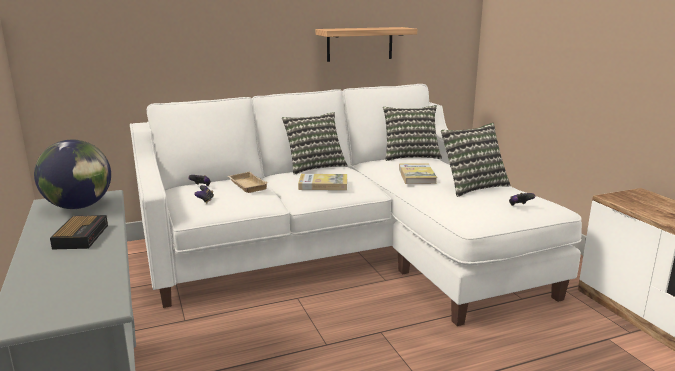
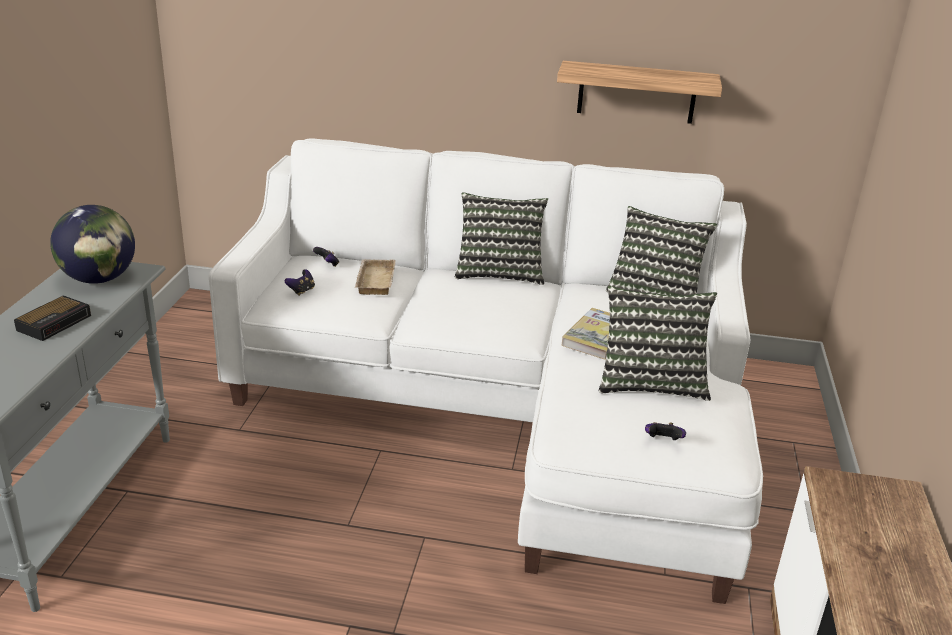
camera: 30 degrees right, 10 degrees up
book [298,174,347,190] -> none

